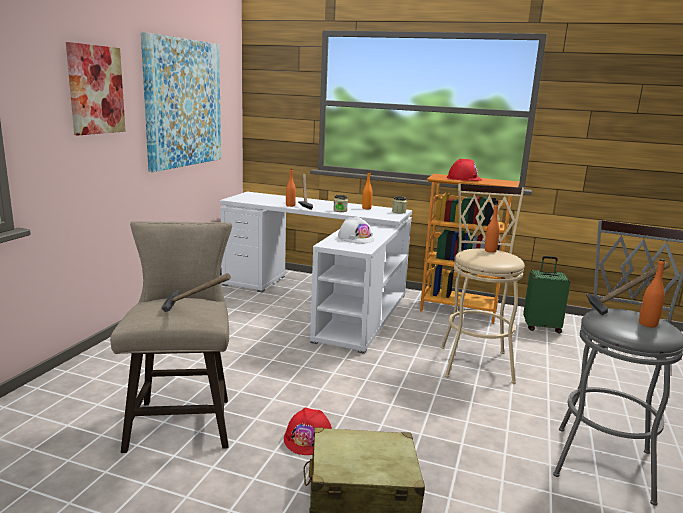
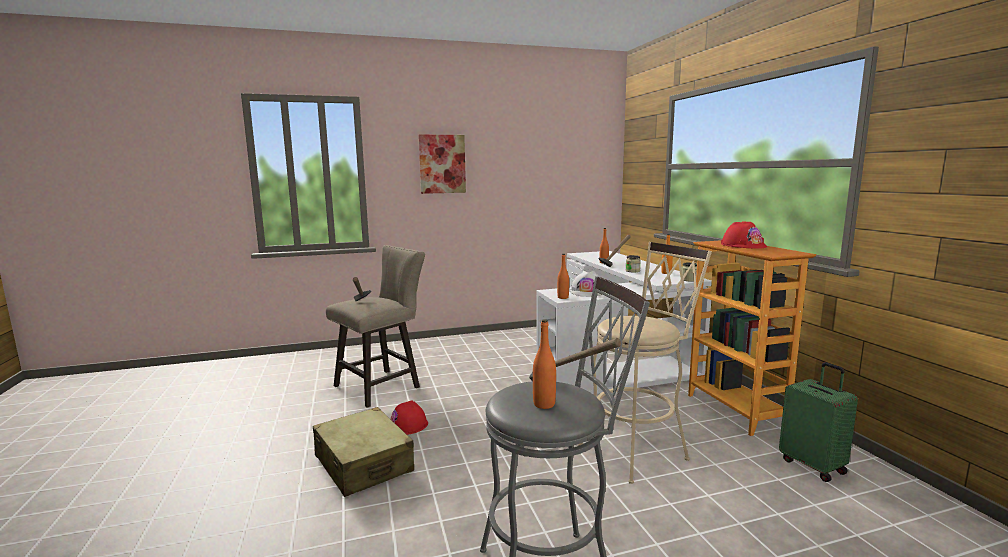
camera: 55 degrees right, 5 degrees down
picture [141,32,221,172] -> none
orange bottle [485,204,500,253] -> orange bottle moved to [557,254,569,299]

